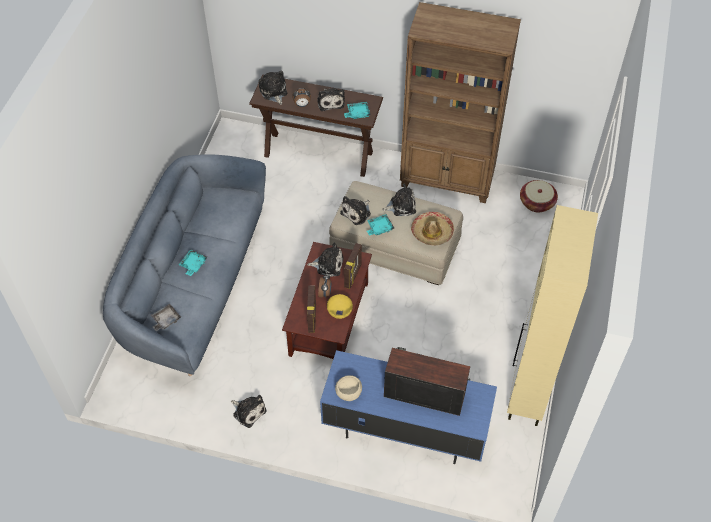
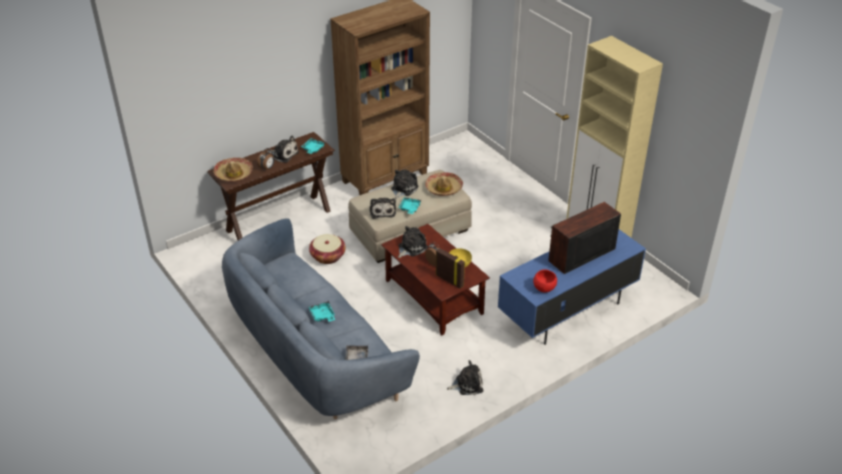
camera: 50 degrees left, 15 degrees down
plush toy [259,71,287,105] -> hat [213,158,253,182]
beige bowl [335,375,362,401] -> red bowl [533,269,557,292]
picture frame [344,243,362,289] -> none
basket [520,180,558,212] -> basket moved to [309,234,346,264]

